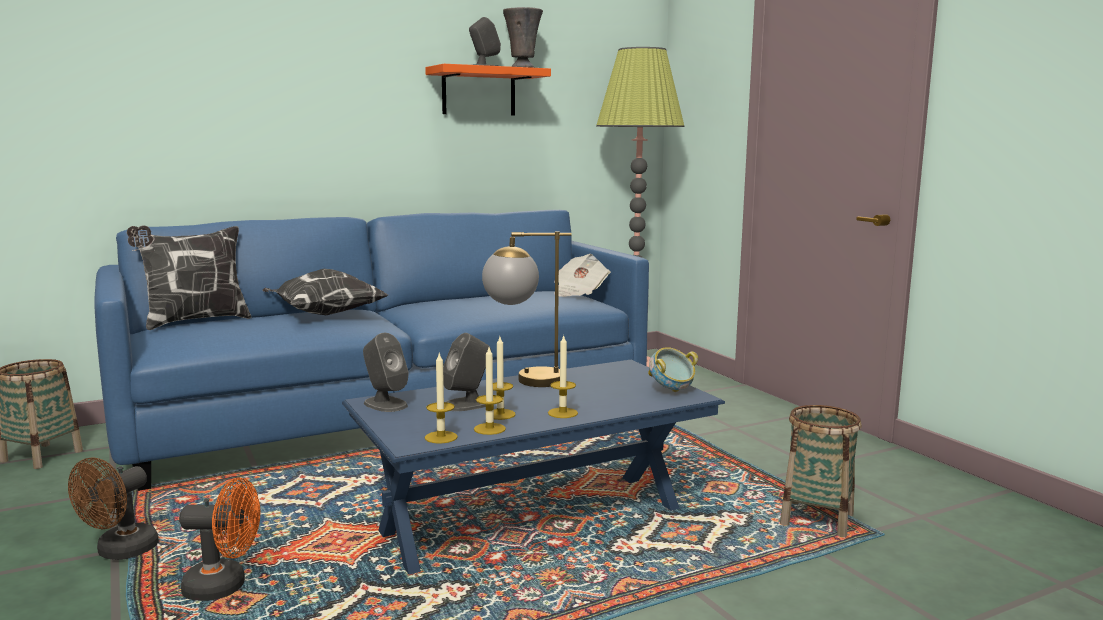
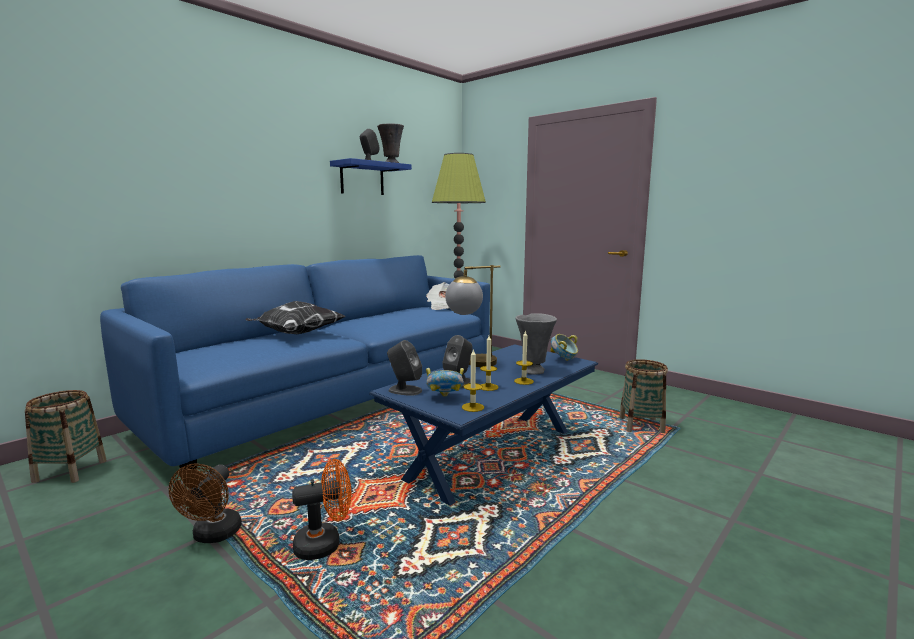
camera: 20 degrees left, 0 degrees up
pillow [127,225,252,330] -> none
orange shelf [425,64,551,115] -> blue shelf [330,158,412,195]
candle [474,347,506,435] -> none
none -> bowl [426,368,464,397]
none -> grey vase [515,313,557,374]

